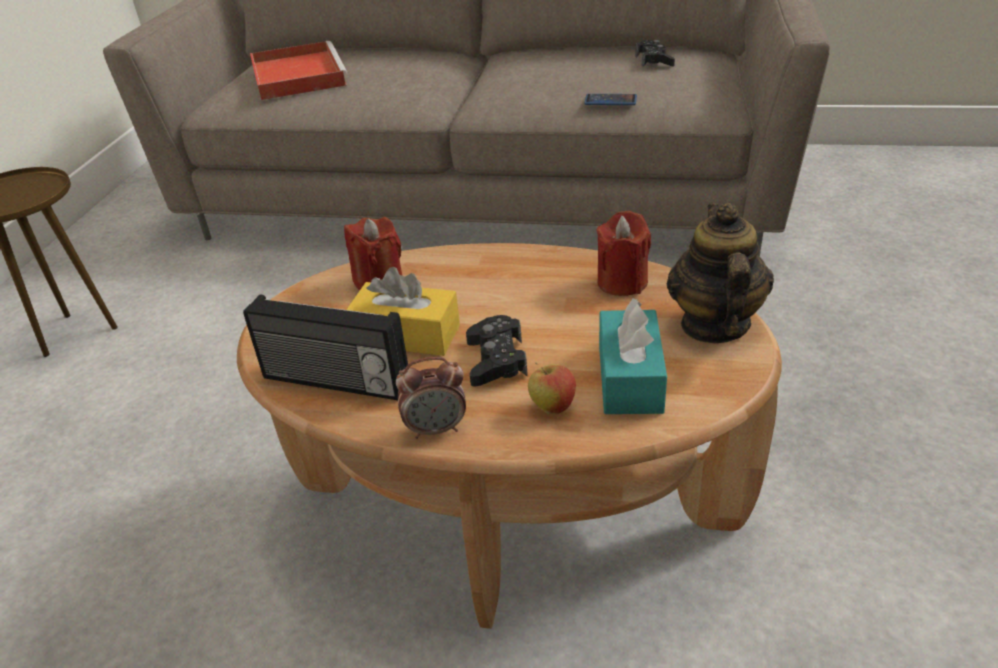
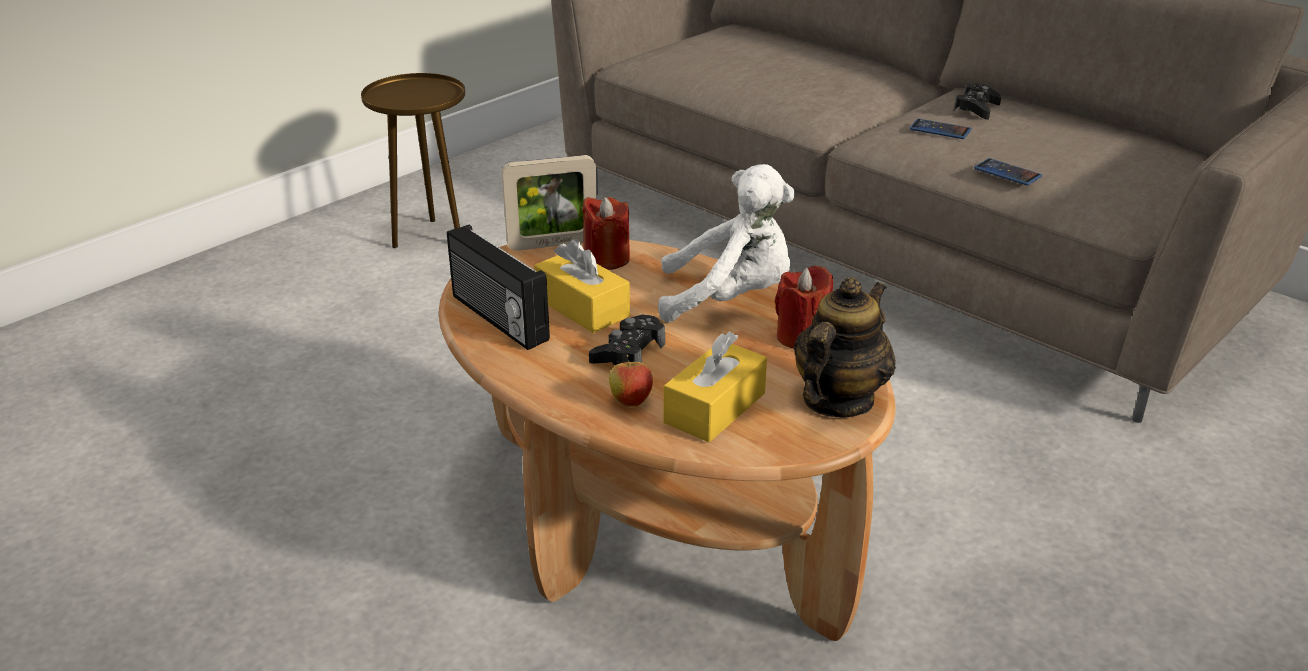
camera: 30 degrees right, 5 degrees down
red tray [250,41,348,100] -> none
alarm clock [396,357,466,439] -> none
turquoise tissue box [599,298,667,414] -> yellow tissue box [663,331,767,442]
black game controller [635,40,675,67] -> black game controller moved to [953,84,1001,120]
none -> picture frame [502,155,597,251]
none -> white plush toy [658,164,795,323]
none -> phone [909,119,971,139]

